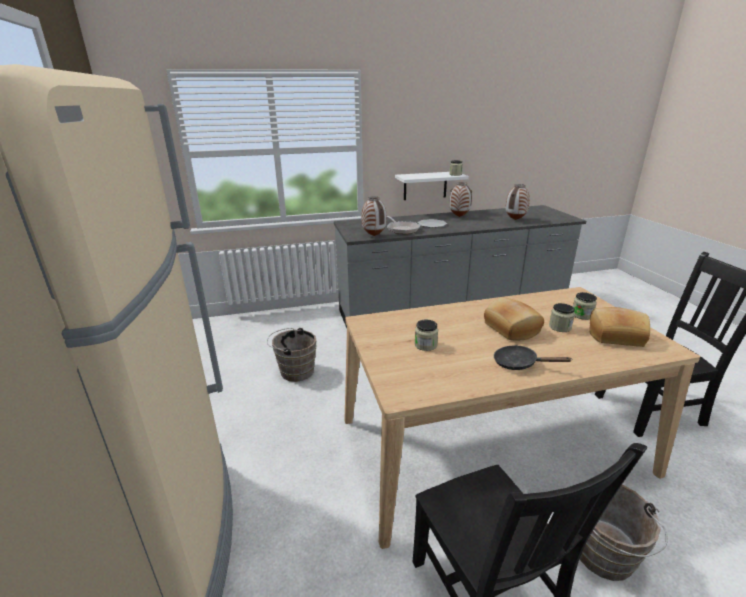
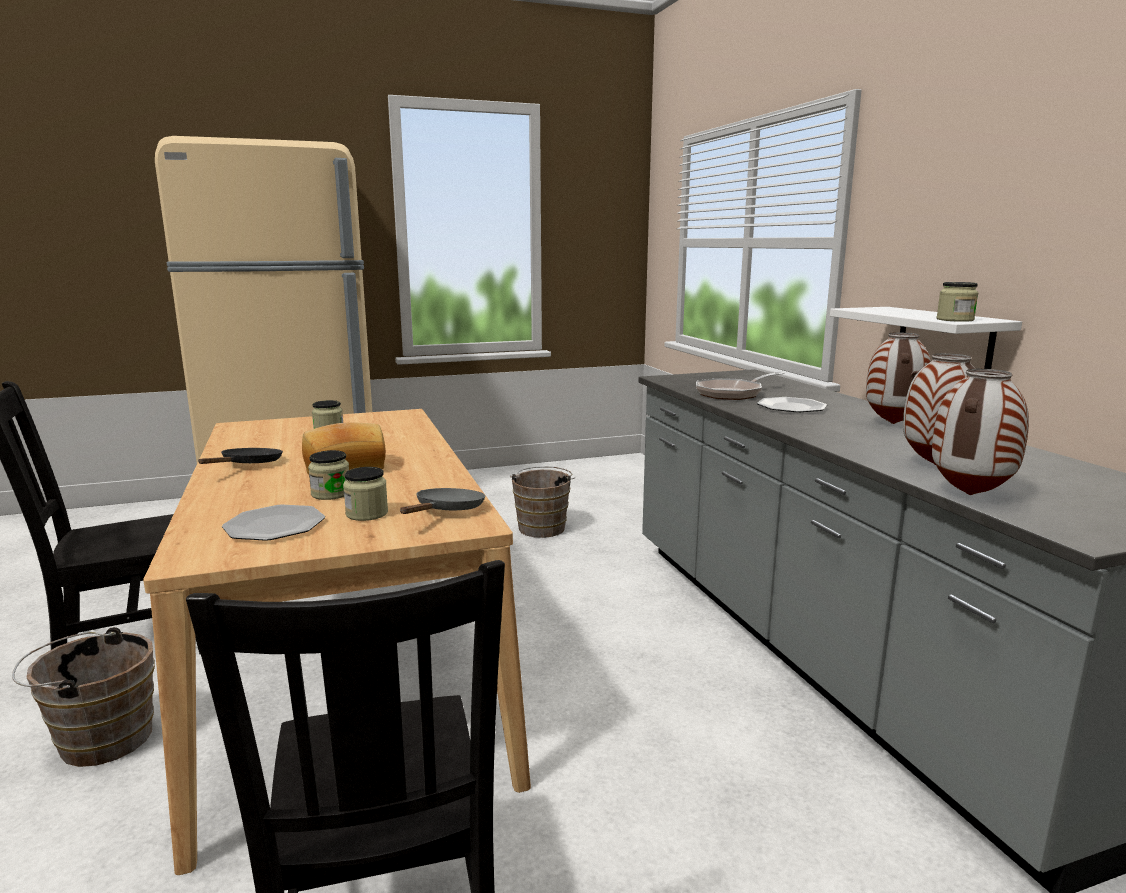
camera: 85 degrees right, 10 degrees down
vase [362,197,387,236] -> vase moved to [932,369,1029,495]
bread [589,307,650,347] -> plate [222,504,325,541]
none -> grey frying pan [400,488,485,514]

